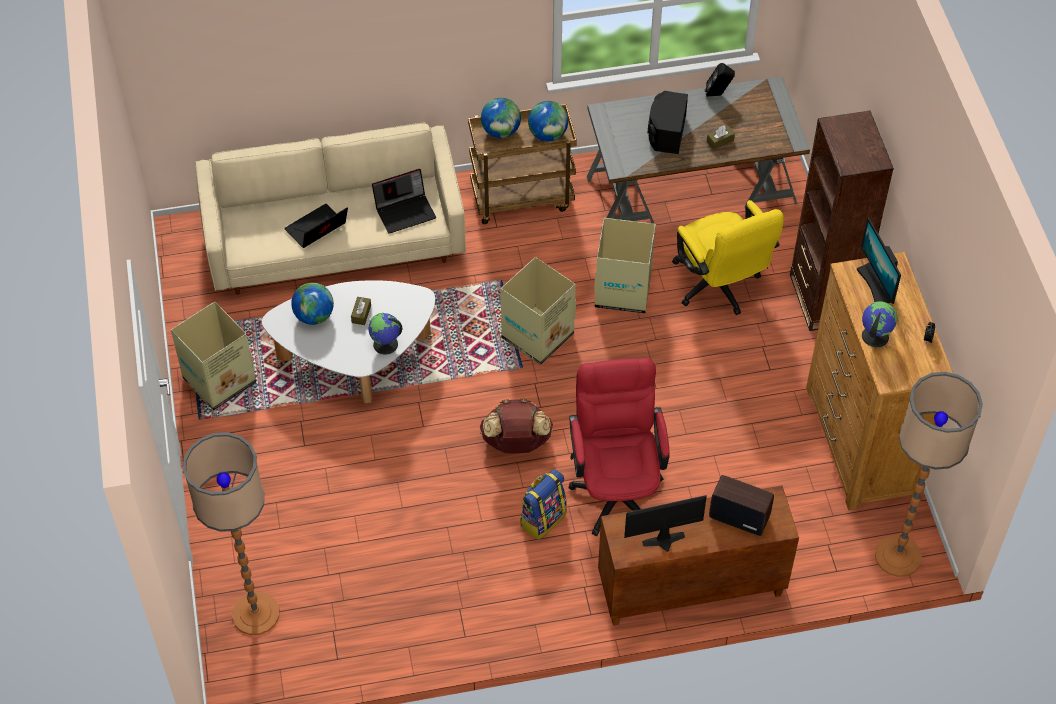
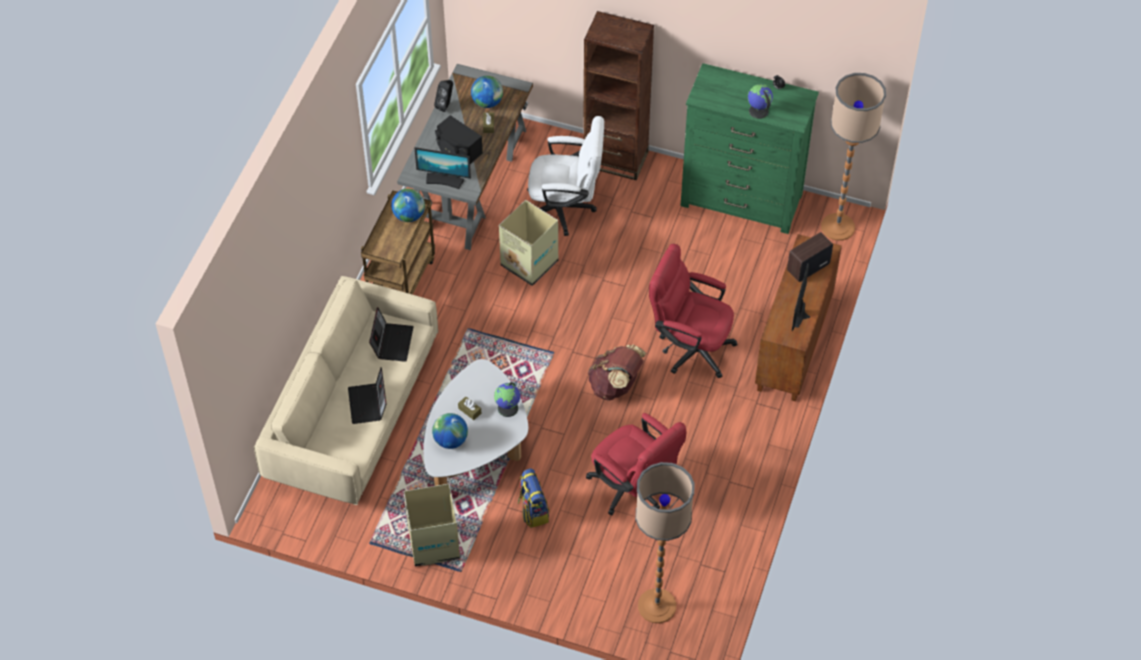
camera: 60 degrees left, 0 degrees up
globe [481,98,521,138] -> globe moved to [471,76,503,108]
cardboard box [501,257,576,365] -> none
backpack [520,470,567,540] -> backpack moved to [518,468,549,528]
yellow office chair [672,200,784,315] -> white office chair [527,116,604,236]
brown dresser [806,252,953,510] -> green dresser [681,63,819,234]
monitor [856,217,901,304] -> monitor moved to [415,147,471,189]
none -> red office chair [586,413,687,515]

